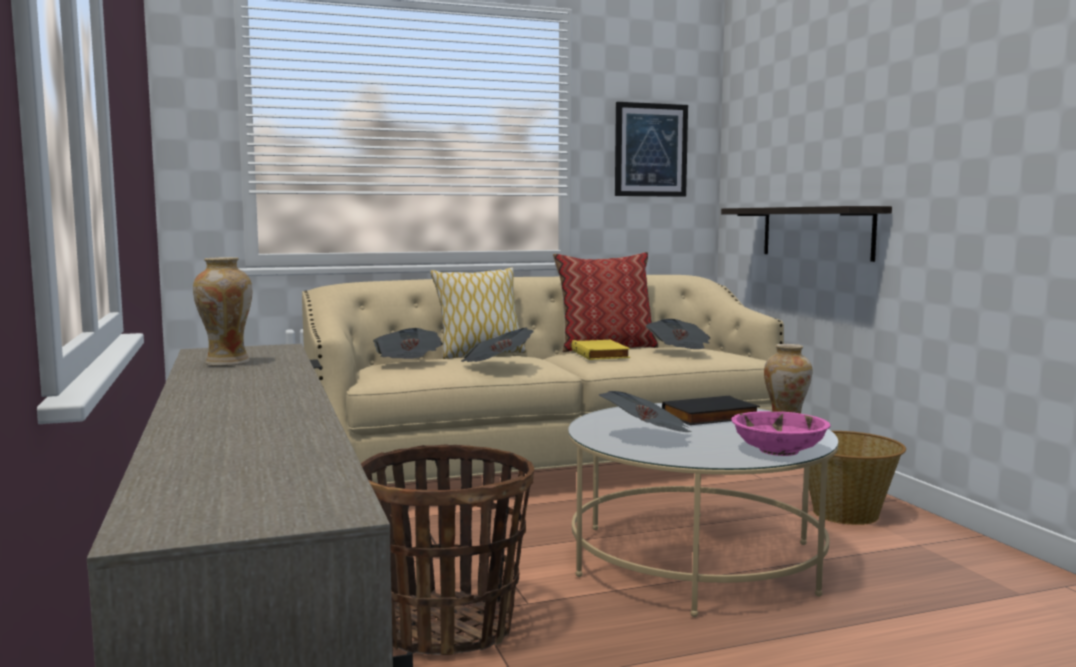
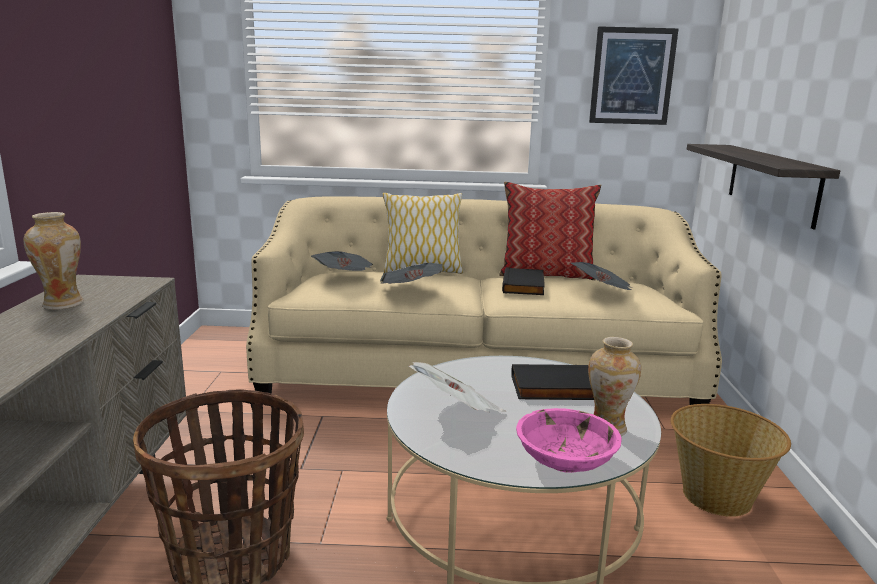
camera: 20 degrees right, 10 degrees up
yellow book [571,340,630,360] -> black book [502,267,545,295]

